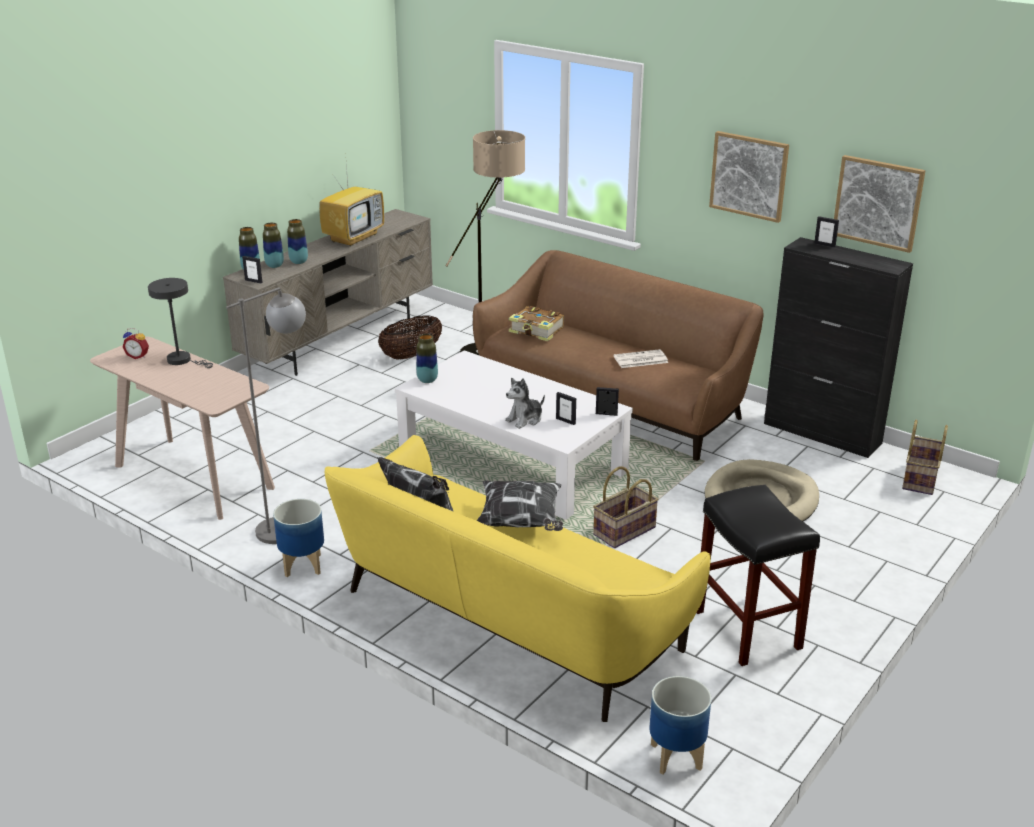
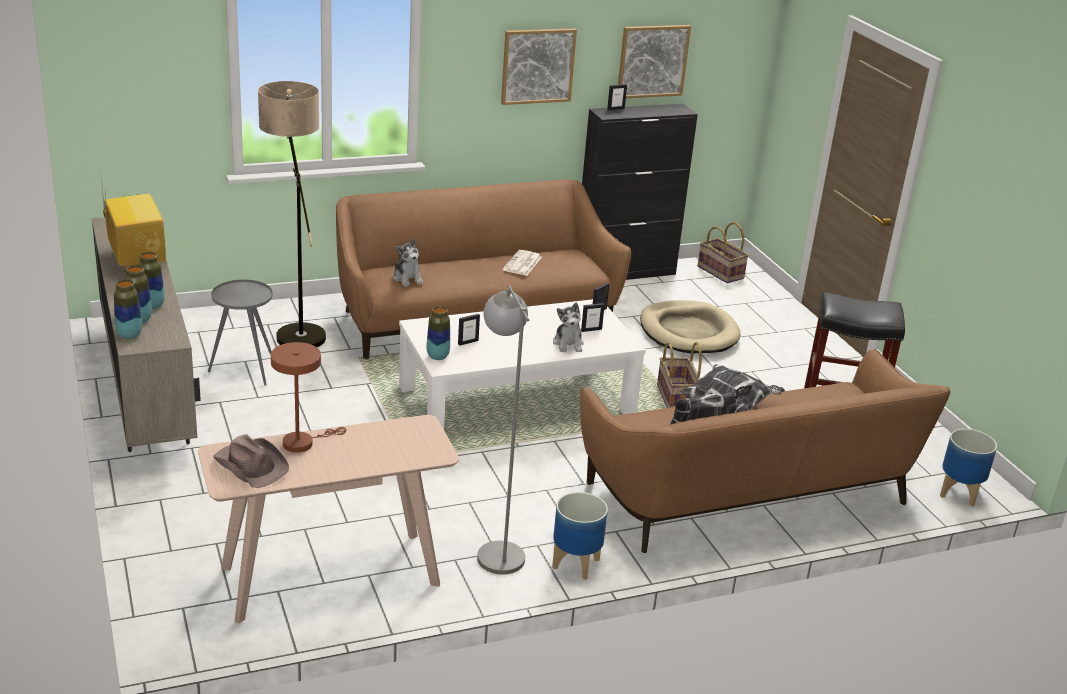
camera: 60 degrees left, 0 degrees up
alarm clock [123,328,149,359] -> brown hat [213,434,289,488]
grey table lamp [148,278,213,368] -> brown table lamp [271,342,346,453]
picture frame [242,256,263,283] -> picture frame moved to [458,314,480,346]
yellow sofa [325,435,711,722] -> brown sofa [580,349,950,553]
basket [378,315,442,360] -> grey side table [208,279,273,386]
book [509,306,564,341] -> plush toy [393,239,423,287]

